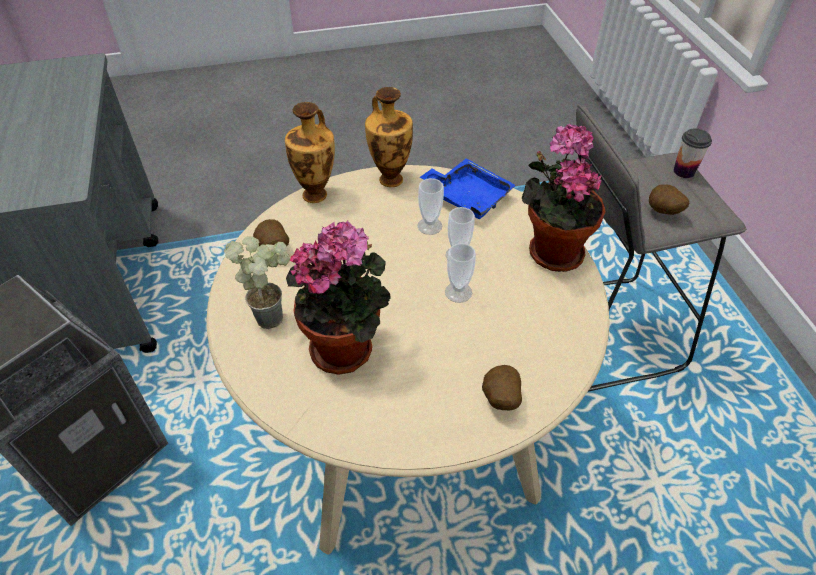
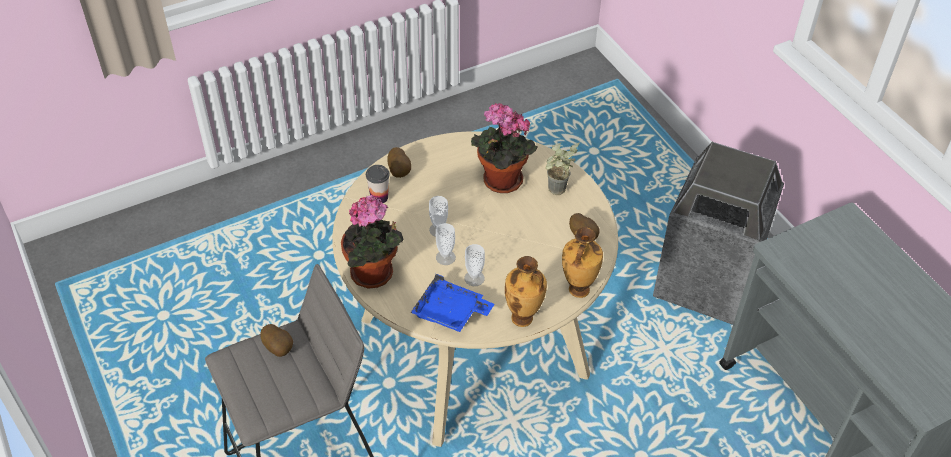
camera: 165 degrees right, 0 degrees up
cup [674,129,712,178] -> cup moved to [366,165,390,203]

